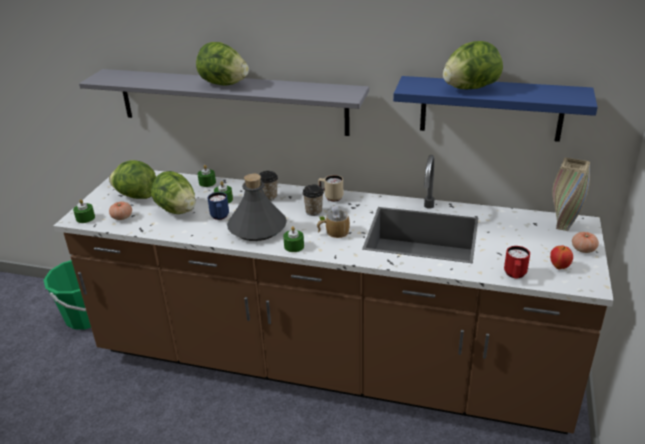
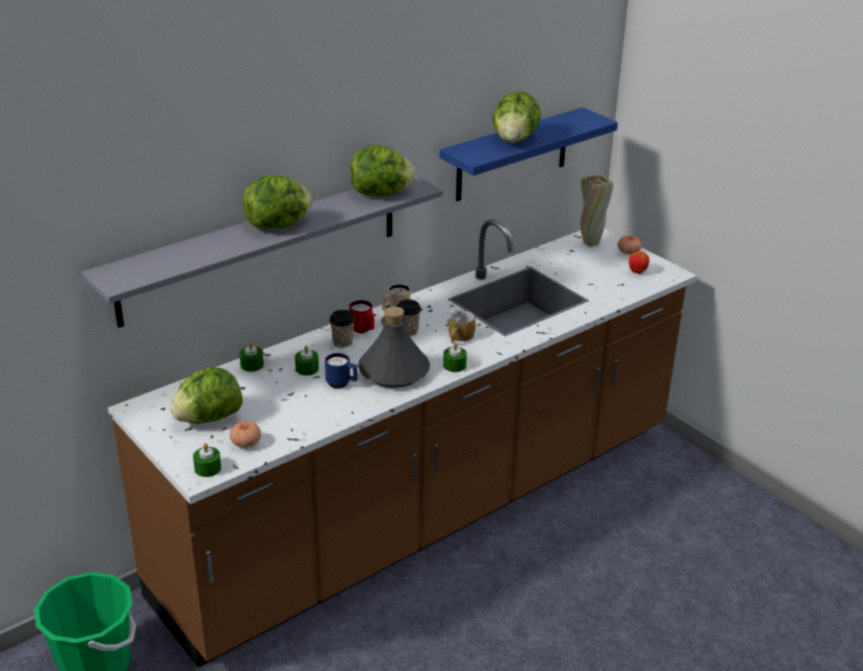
camera: 55 degrees left, 0 degrees up
lettuce [151,171,196,214] -> lettuce moved to [350,145,415,196]
red mug [504,246,530,278] -> red mug moved to [349,300,374,333]

